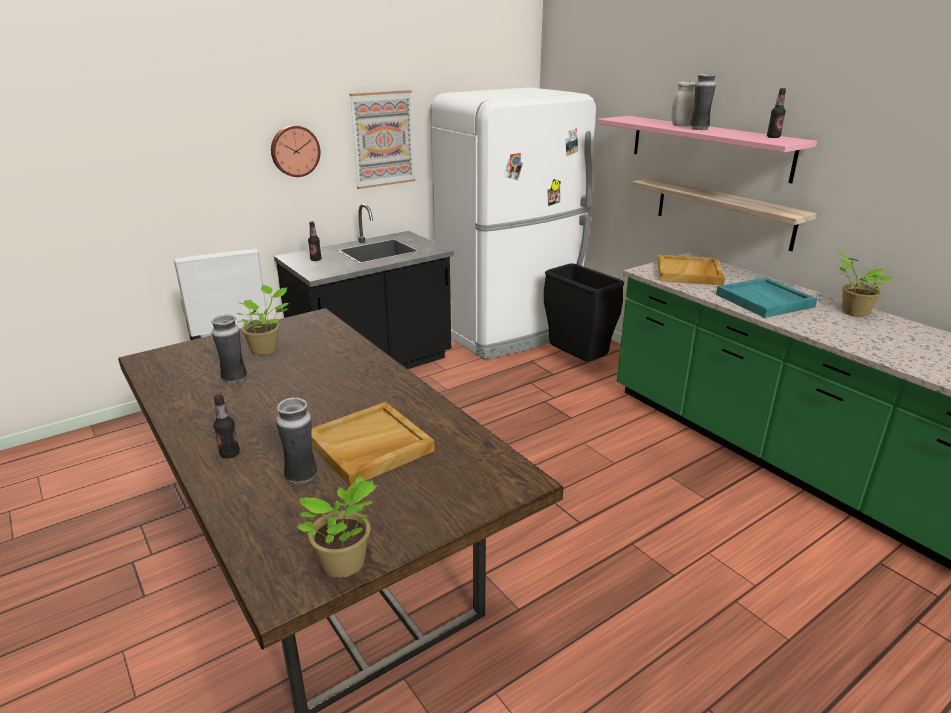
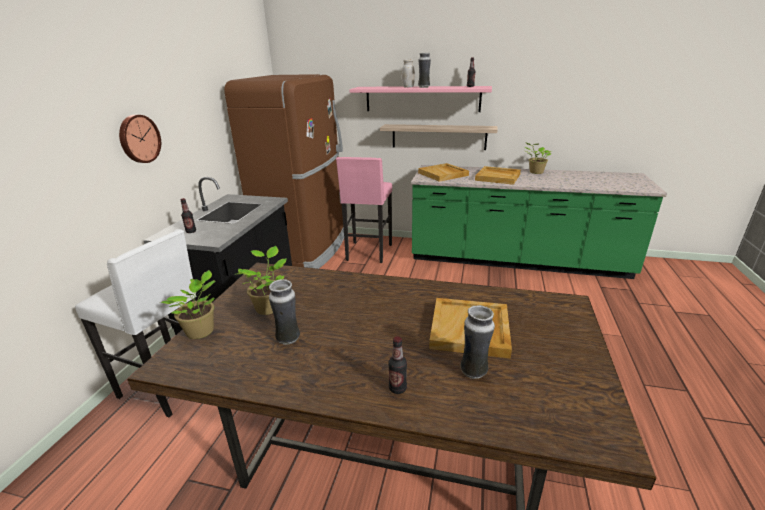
camera: 40 degrees left, 0 degrees up
potted plant [297,476,377,578] -> potted plant moved to [160,270,216,339]
picture [350,90,416,189] -> none
white fridge [431,87,596,359] -> brown fridge [224,74,344,269]
black trash can [544,263,624,362] -> pink stool [336,157,392,263]
turquoise tray [716,277,817,318] -> beige tray [475,166,521,185]

